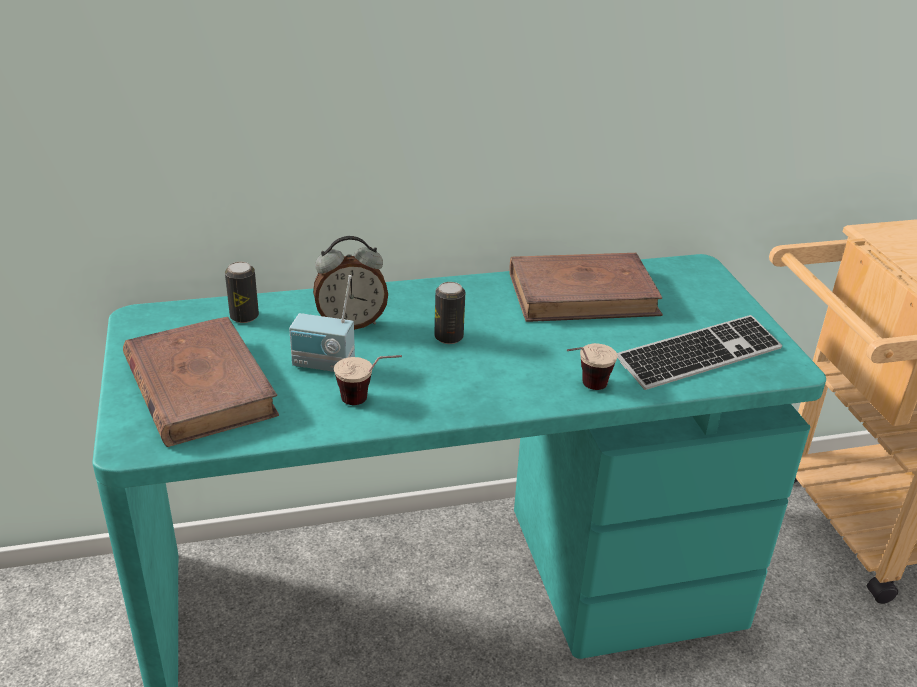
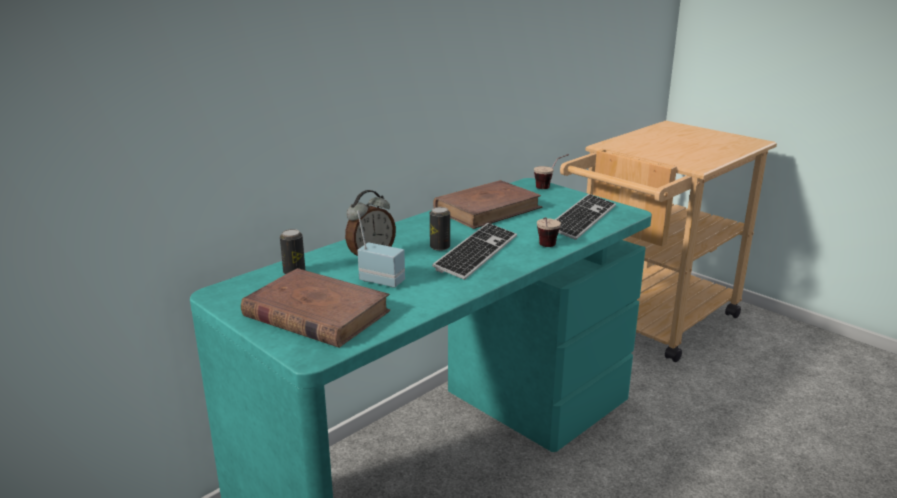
camera: 30 degrees left, 10 degrees down
radio [289,275,355,372] -> radio turned 135 degrees counterclockwise [357,210,405,288]
cup [334,355,402,405] -> cup moved to [534,154,569,189]
none -> keyboard [432,223,517,280]

